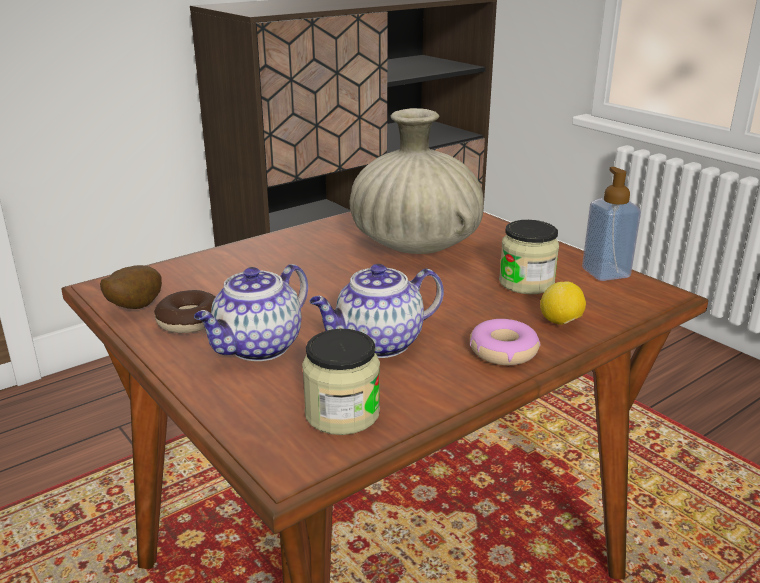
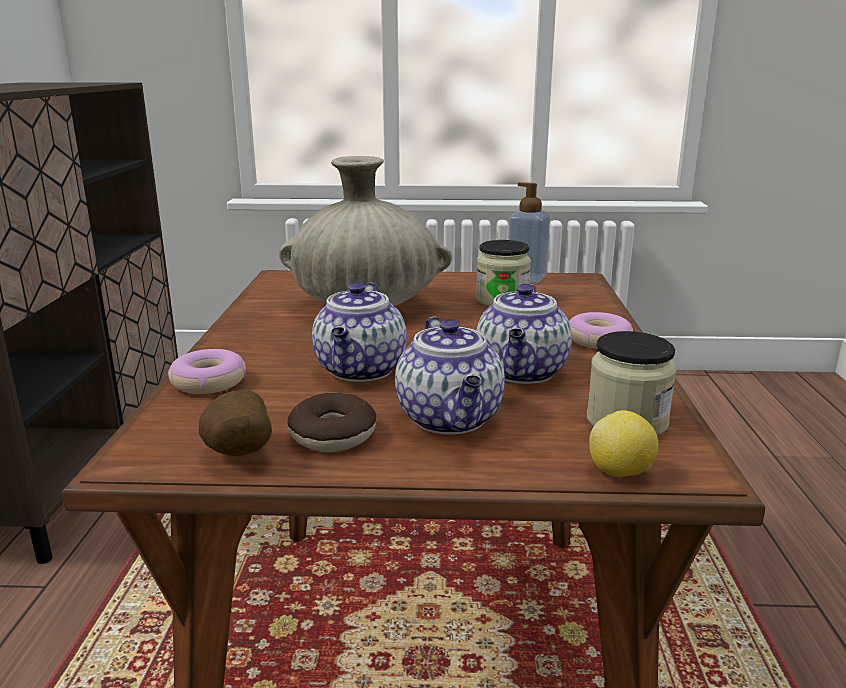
camera: 50 degrees left, 5 degrees down
lemon [540,281,586,325] -> lemon moved to [589,410,658,477]
none -> donut [168,349,246,394]
none -> teapot [312,282,407,382]

